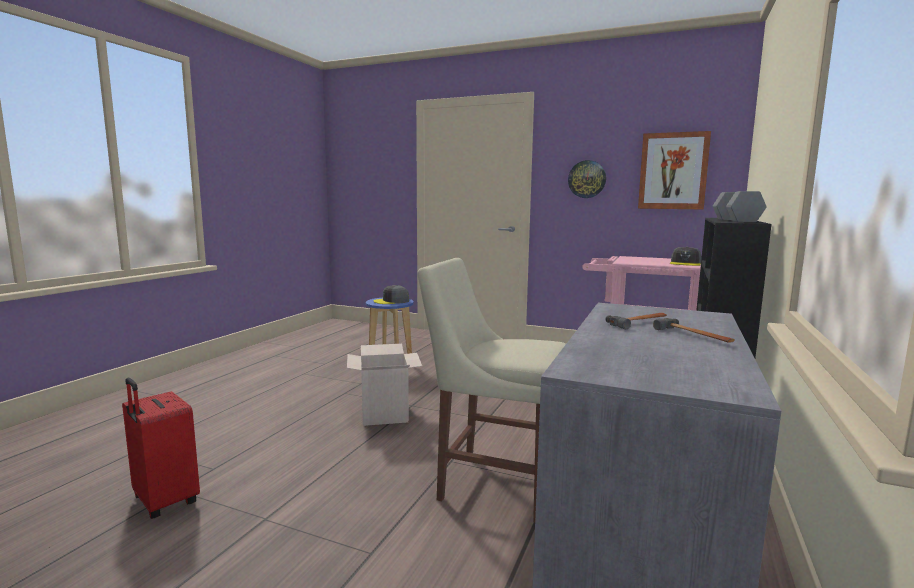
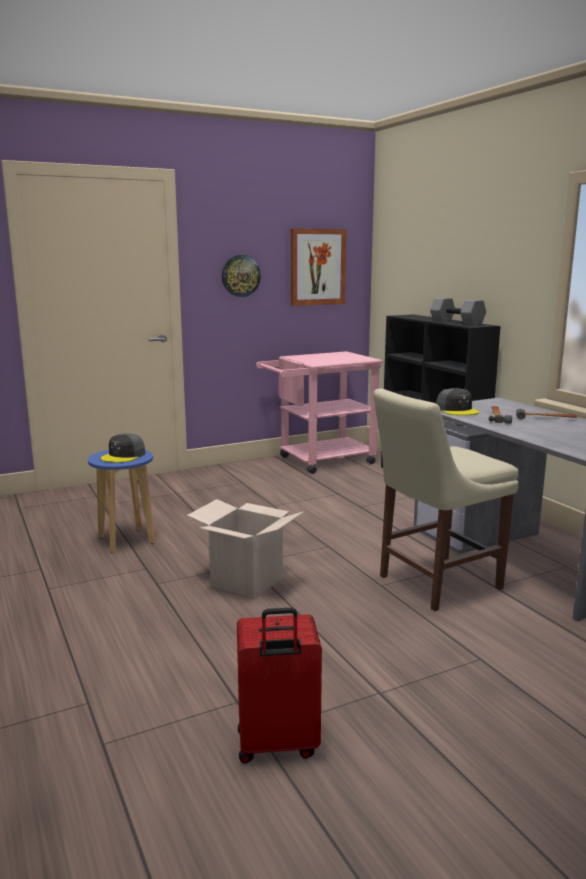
camera: 50 degrees left, 5 degrees up
grey cap [670,247,702,266] -> grey cap moved to [436,388,479,415]

